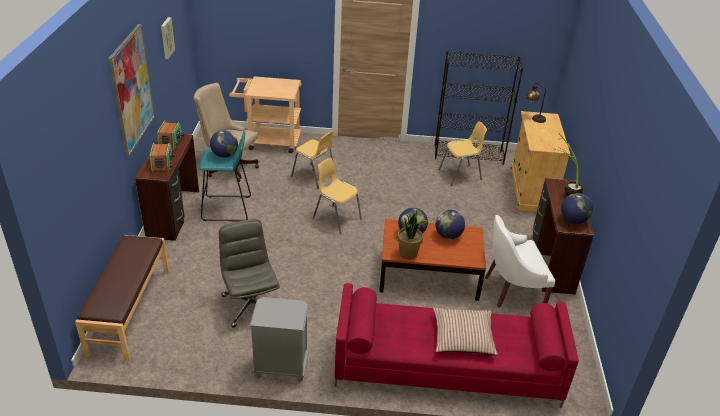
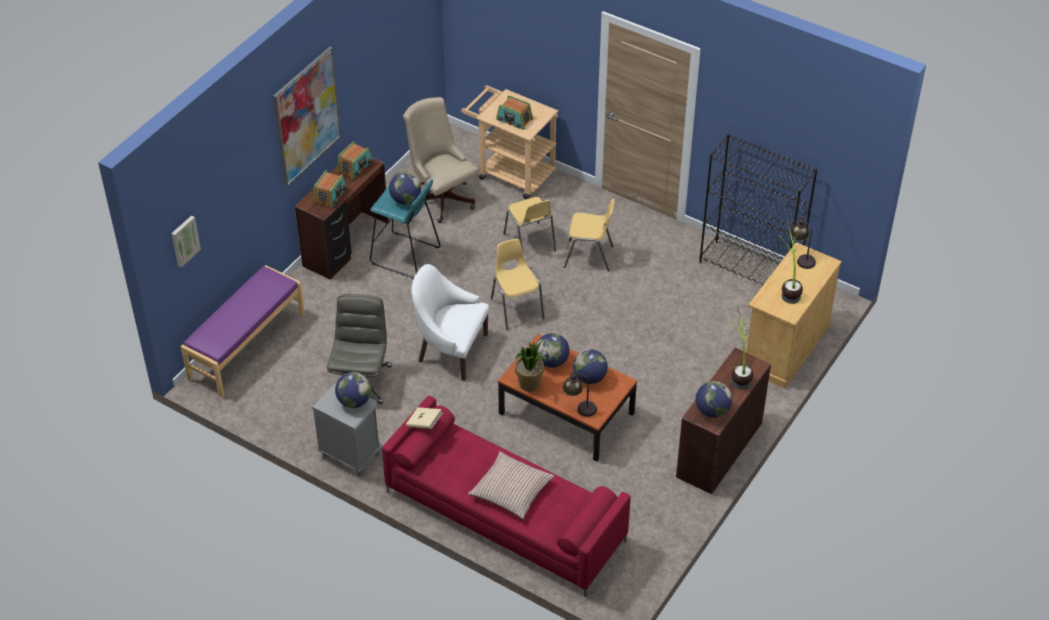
camera: 30 degrees right, 10 degrees up
brown bench [75,235,169,361] -> purple bench [180,265,305,398]
picture [161,17,175,59] -> picture moved to [171,215,201,267]
yellow chair [439,121,487,185] -> yellow chair moved to [564,199,615,272]
white armchair [485,215,555,308] -> white armchair moved to [411,264,489,381]
none -> globe [335,372,371,408]
none -> beige book [406,407,443,429]
none -> radio [496,95,533,130]
none -> table lamp [562,371,597,417]
none -> potted plant [781,222,803,304]

